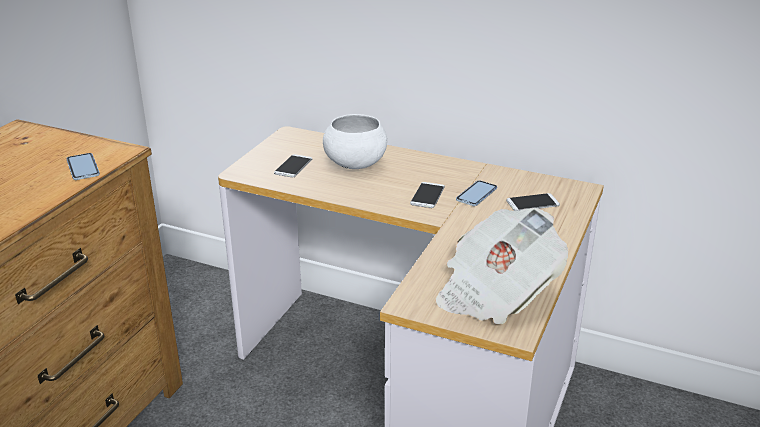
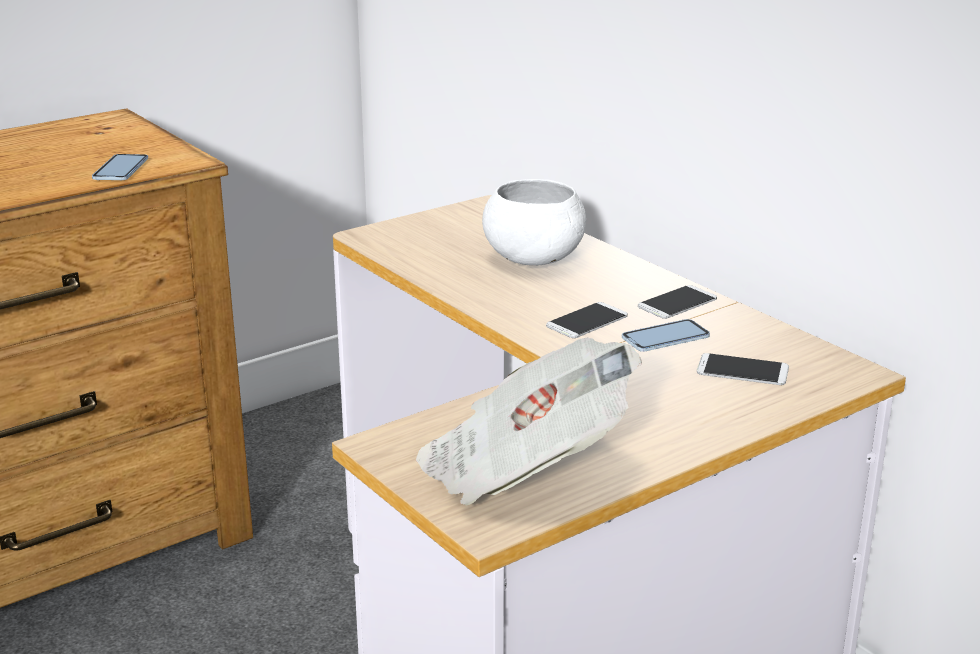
camera: 30 degrees right, 5 degrees down
phone [274,154,312,178] -> phone moved to [638,285,717,319]

